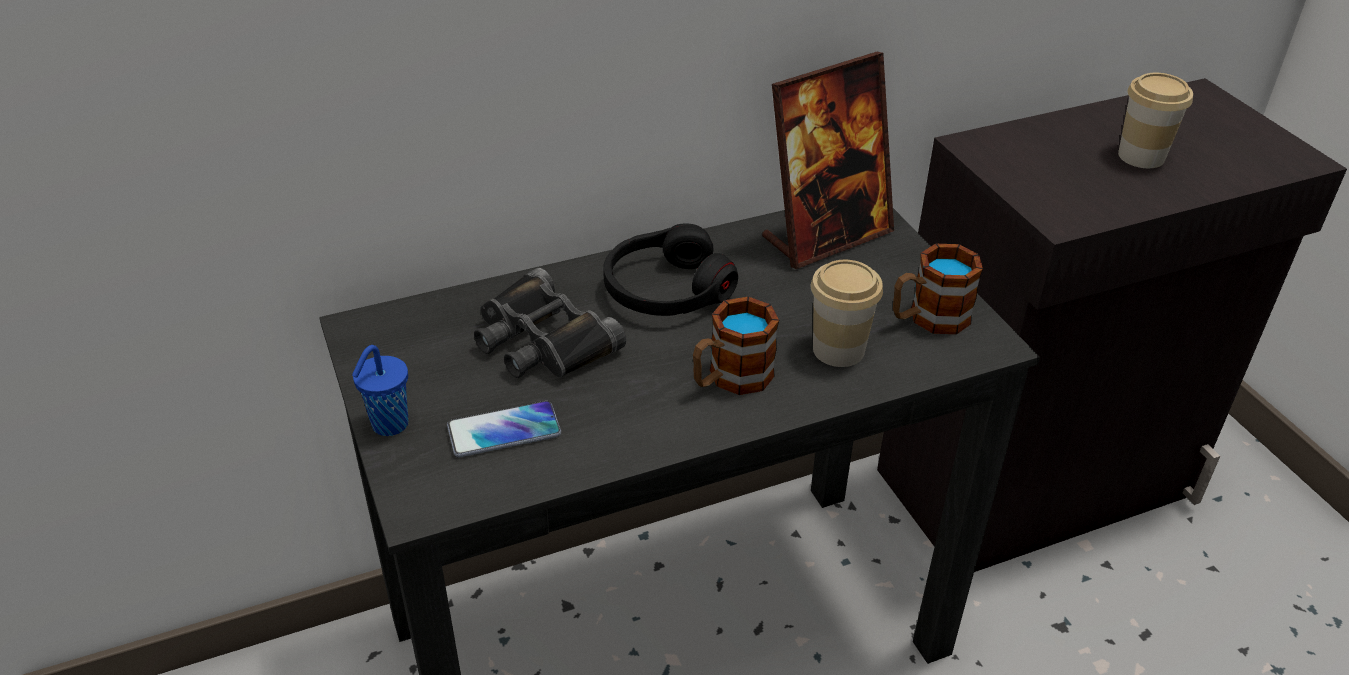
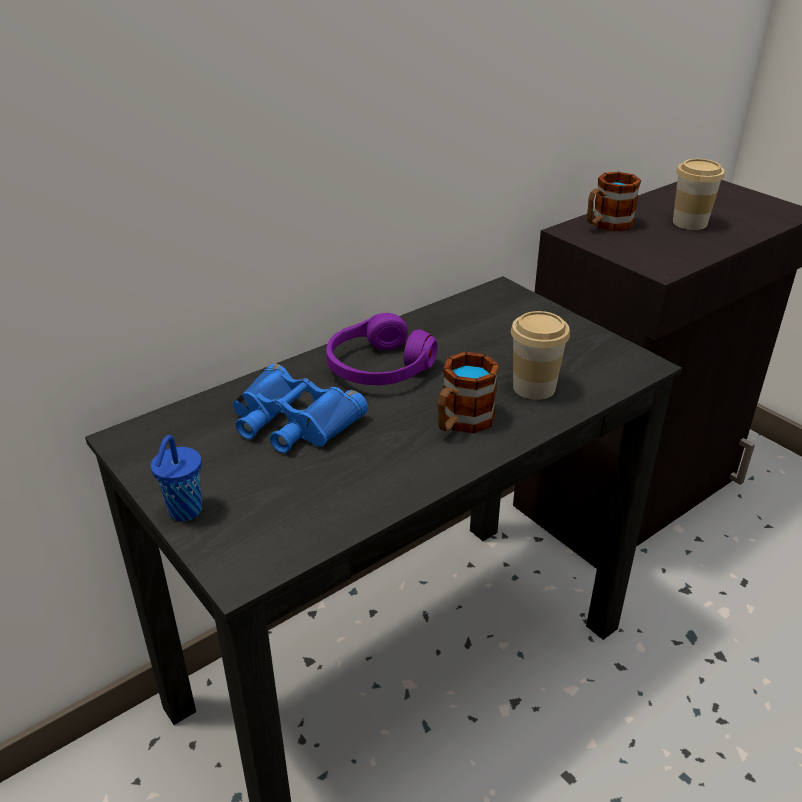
camera: 15 degrees left, 5 degrees down
phone [447,401,561,457] -> none
black binoculars [474,268,626,378] -> blue binoculars [233,363,368,453]
black headphones [603,223,738,316] -> purple headphones [326,313,438,385]
picture frame [762,52,894,269] -> none
mug [893,244,983,334] -> mug moved to [587,172,641,231]

